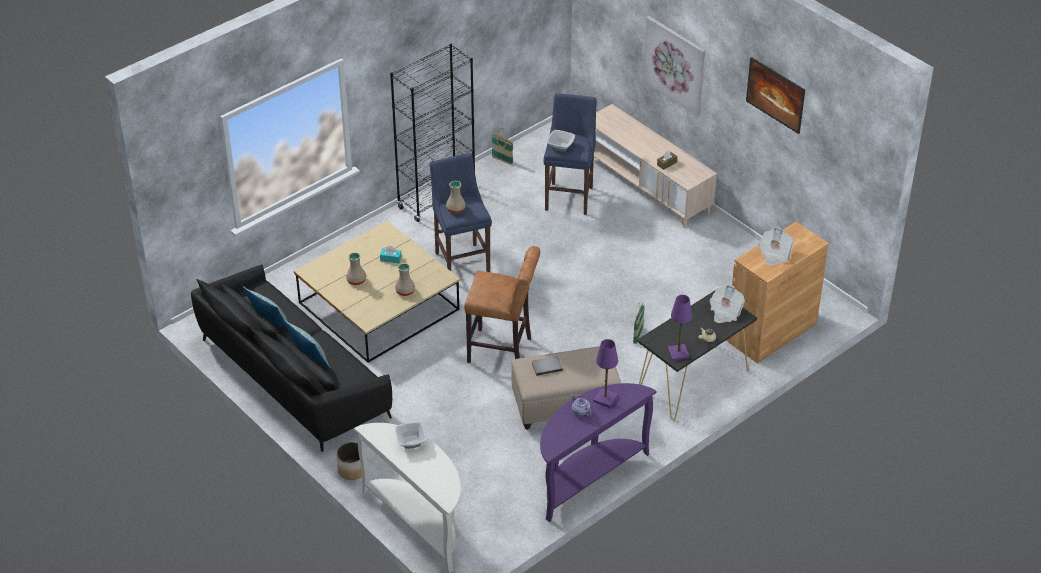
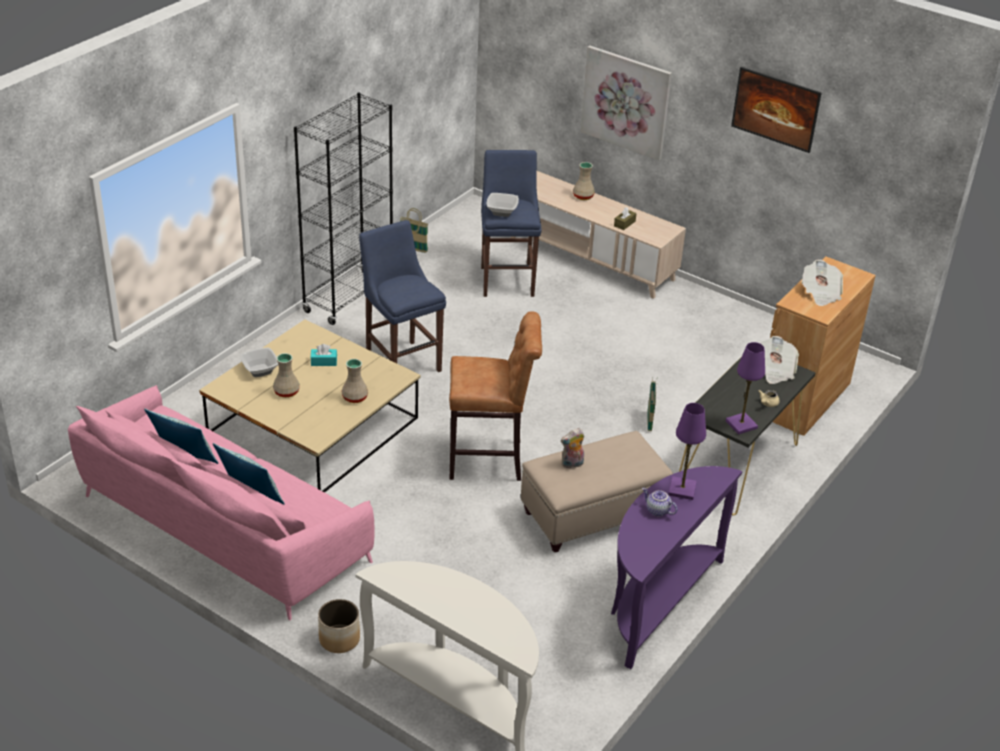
camera: 15 degrees left, 5 degrees down
black sofa [191,265,392,452] -> pink sofa [68,385,374,620]
bowl [395,422,427,449] -> bowl moved to [240,348,278,377]
beige vase [446,181,466,214] -> beige vase moved to [573,162,595,200]
grey book [532,356,563,376] -> plush toy [561,428,584,469]

